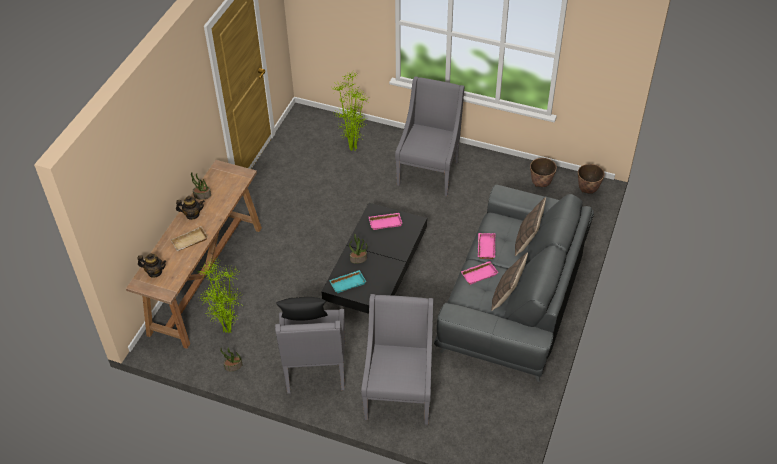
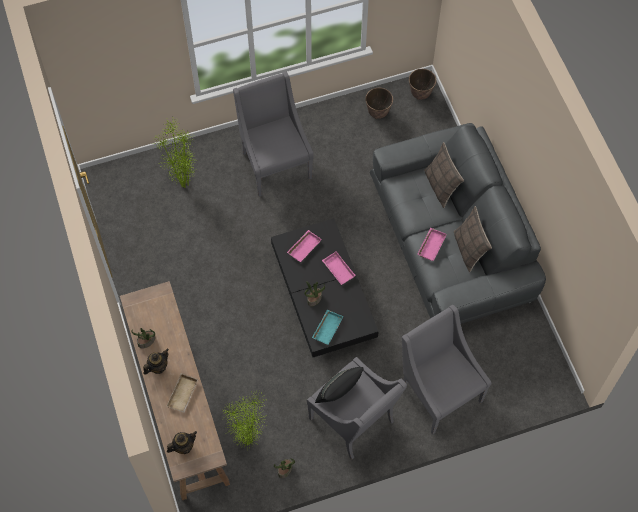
camera: 40 degrees left, 15 degrees up
pink tray [478,233,495,259] -> pink tray moved to [322,251,356,285]

